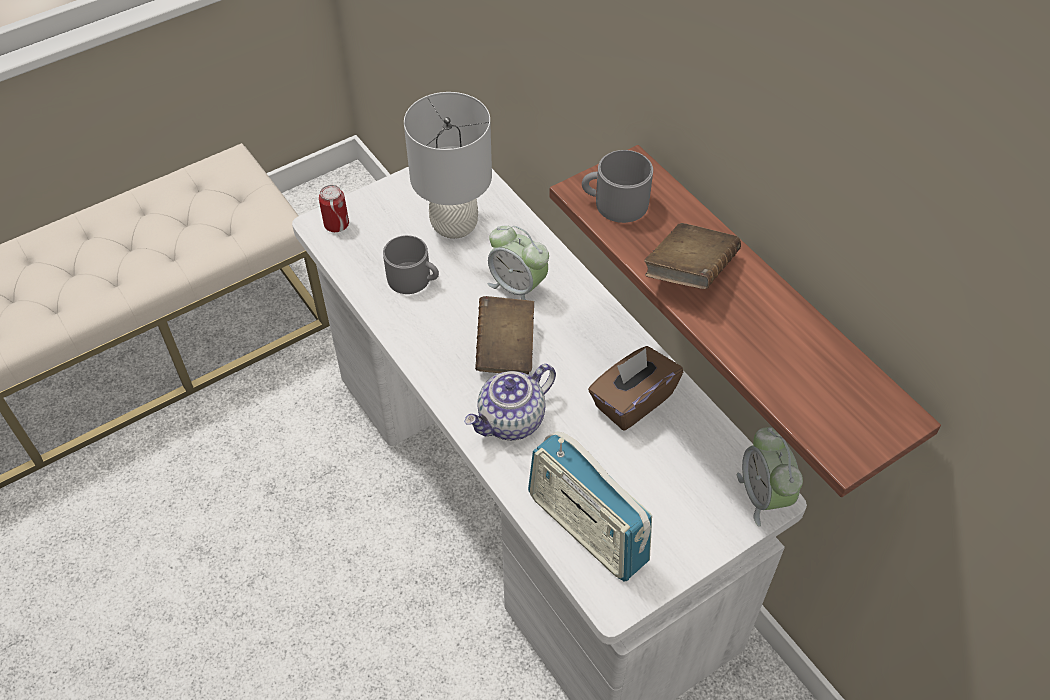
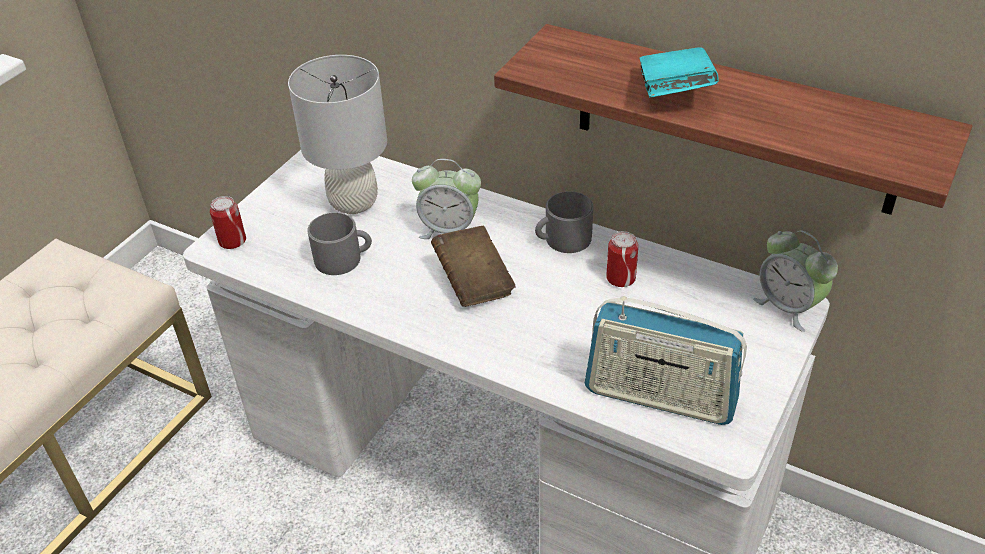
camera: 25 degrees left, 10 degrees down
teapot [464,364,556,440] -> none
grey mug [582,150,653,223] -> grey mug moved to [535,191,593,253]
brown tissue box [588,346,683,431] -> can [606,231,638,287]
brown book [644,223,741,289] -> turquoise book [640,47,719,97]

